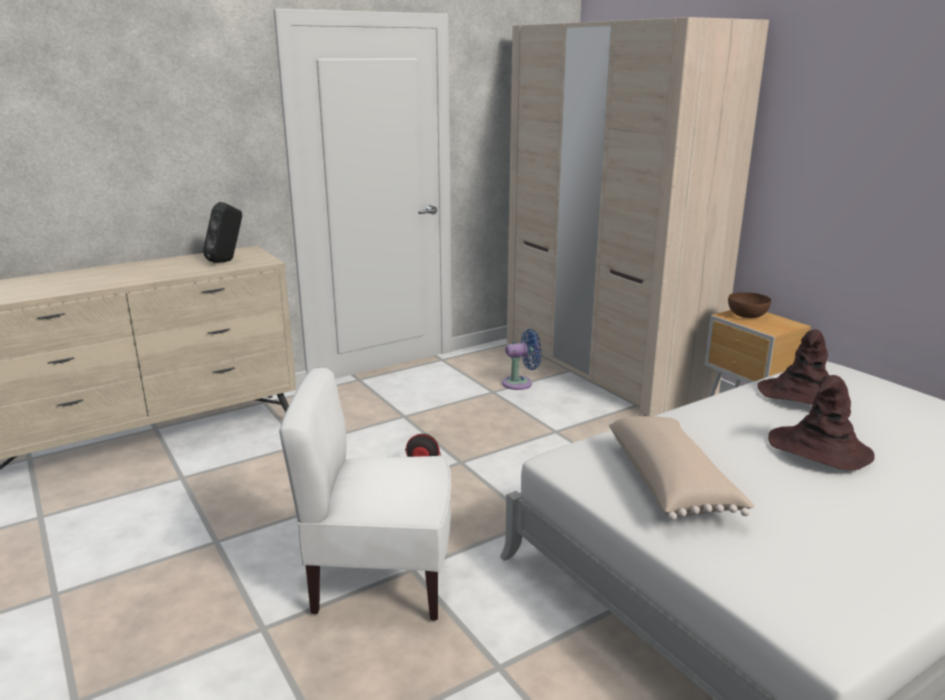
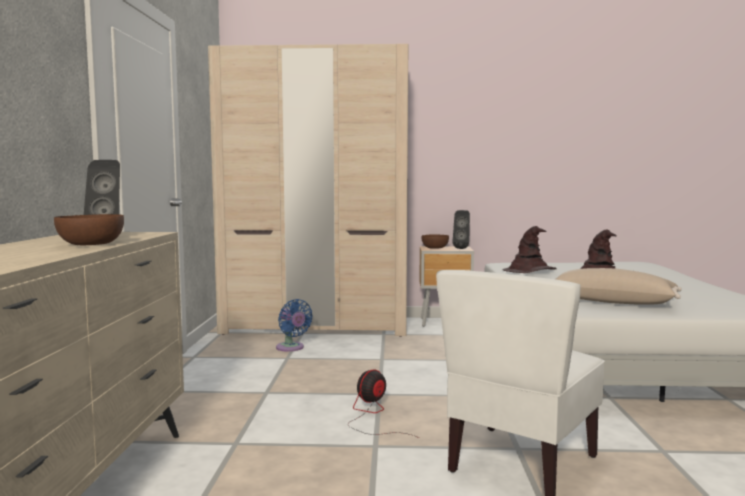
camera: 55 degrees left, 15 degrees down
blue fan [502,329,541,390] -> blue fan turned 120 degrees clockwise [276,299,313,352]
none -> brown bowl [54,214,124,245]
none -> black speaker [453,210,470,249]

